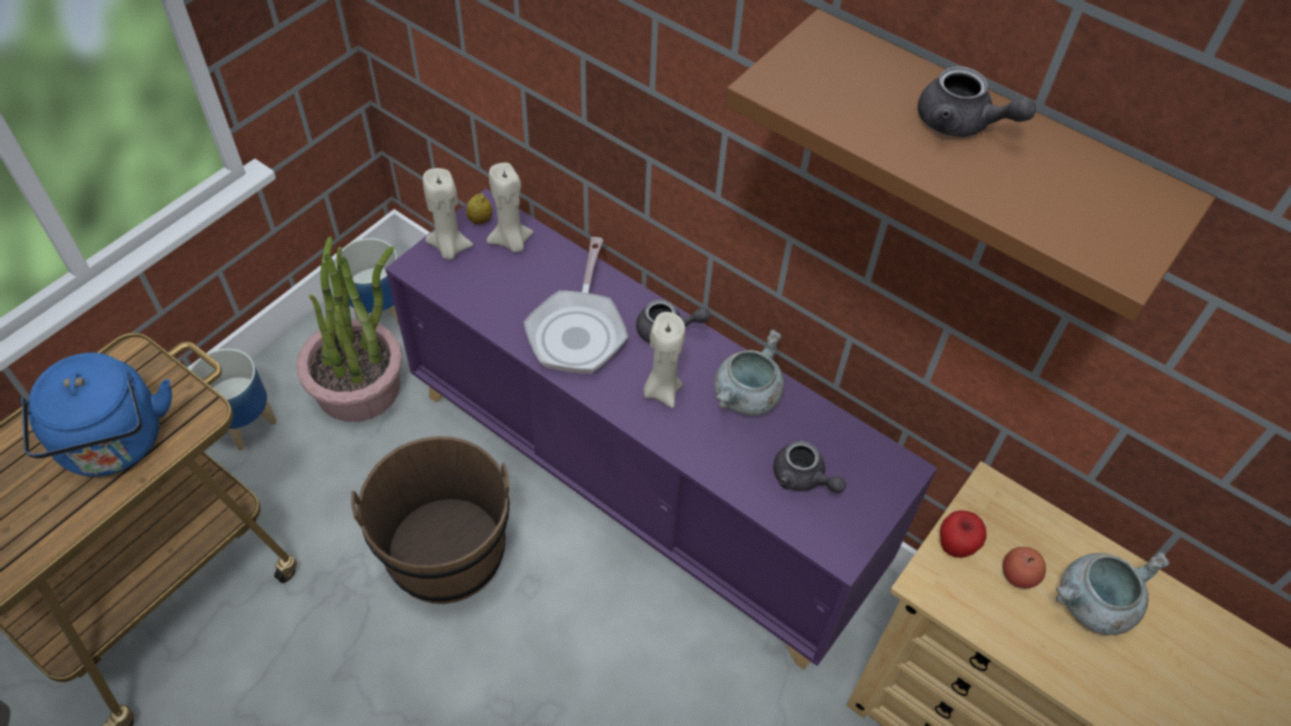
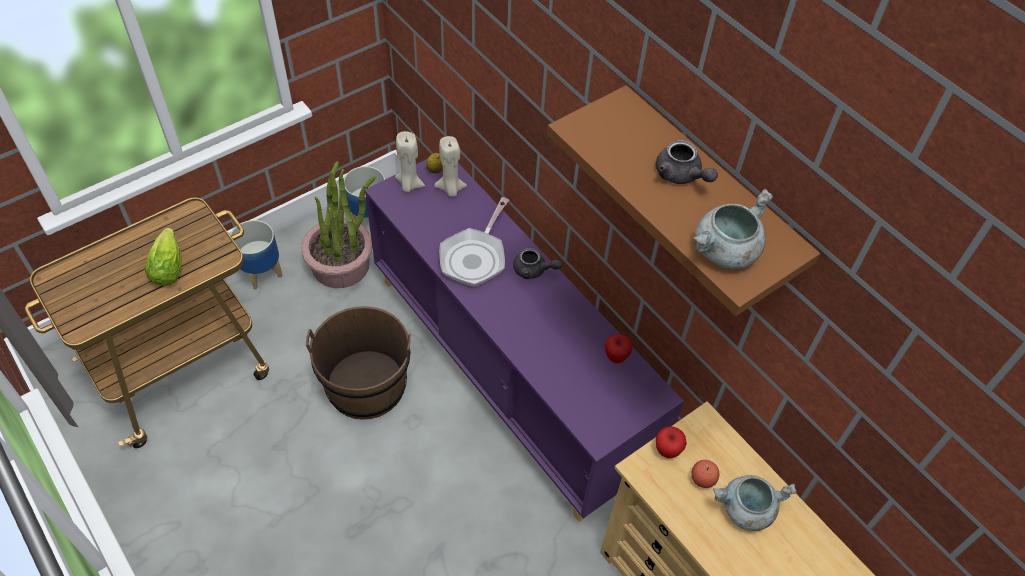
camera: 15 degrees right, 0 degrees up
blue kettle [21,352,172,477] -> lettuce [145,228,182,286]
beige candle [643,312,685,408] -> none
grey cooking pot [714,329,784,416] -> grey cooking pot moved to [693,189,773,269]
grey teapot [773,441,846,493] -> none
none -> apple [604,334,632,363]

